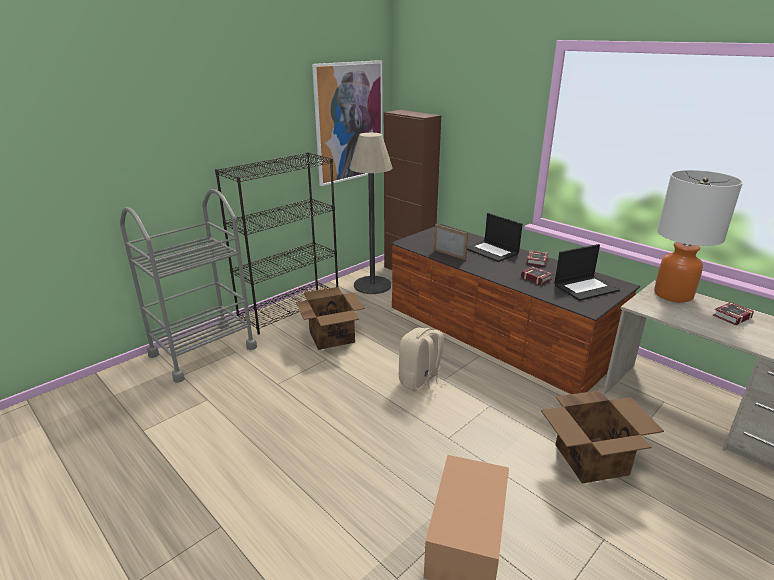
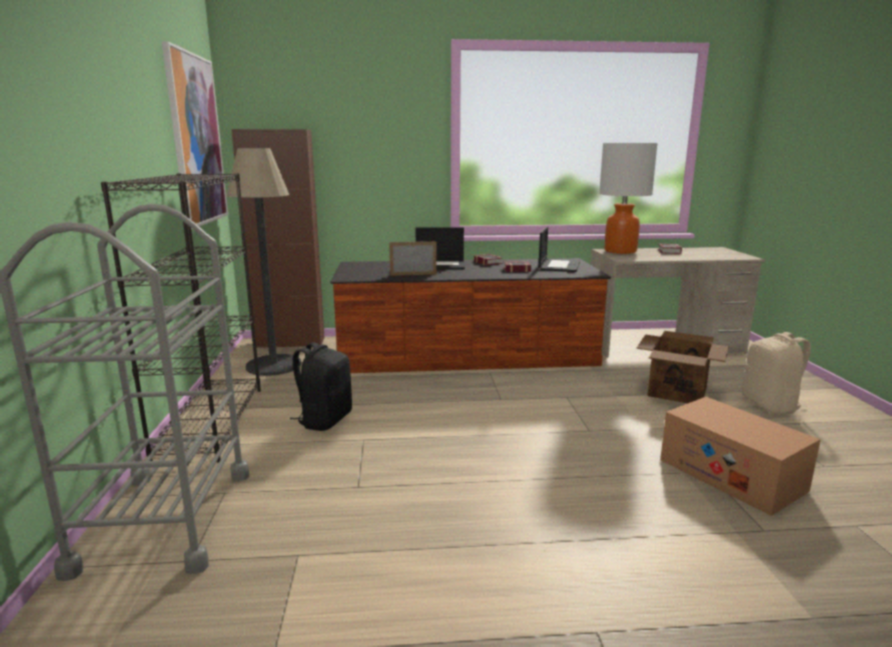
camera: 50 degrees left, 10 degrees down
cardboard box [296,287,365,350] -> black backpack [290,342,352,431]
beige backpack [399,328,447,395] -> beige backpack moved to [742,332,811,415]

